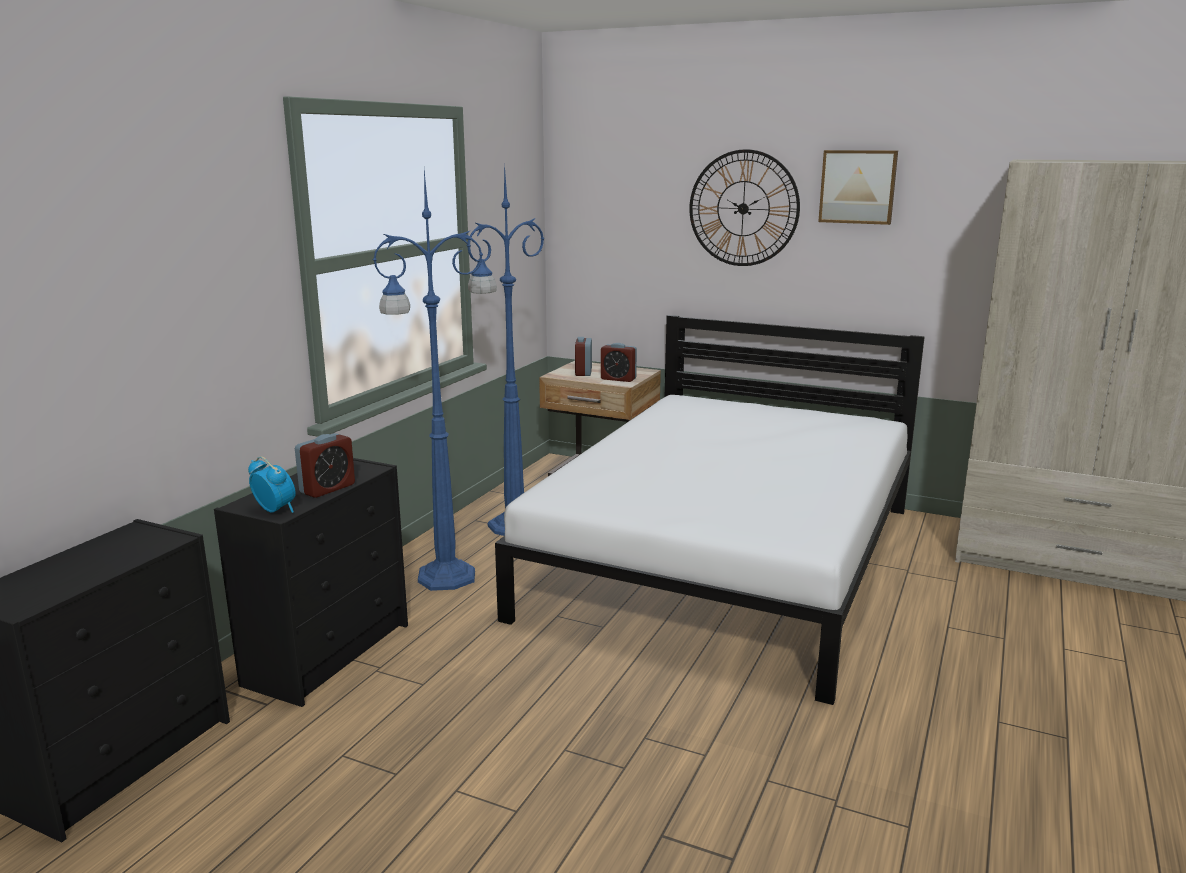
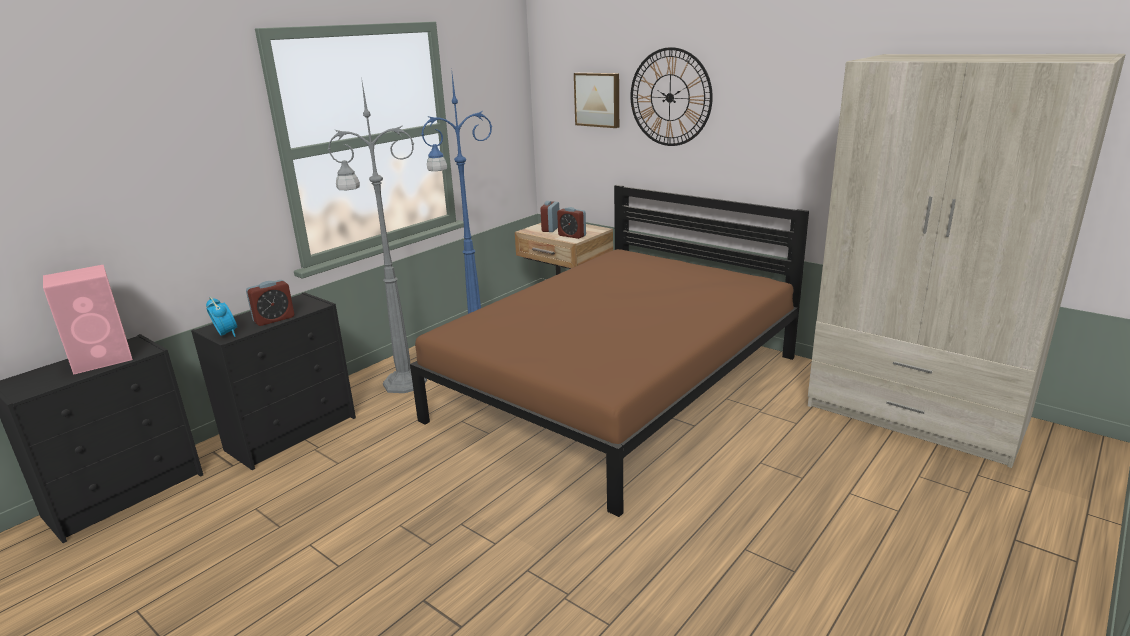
camera: 15 degrees right, 5 degrees up
blue floor lamp [373,170,483,591] -> grey floor lamp [328,77,427,393]
white bed [495,315,925,705] -> brown bed [410,185,809,517]
picture [818,150,898,225] -> picture moved to [574,73,619,128]
none -> pink speaker [43,265,133,375]

